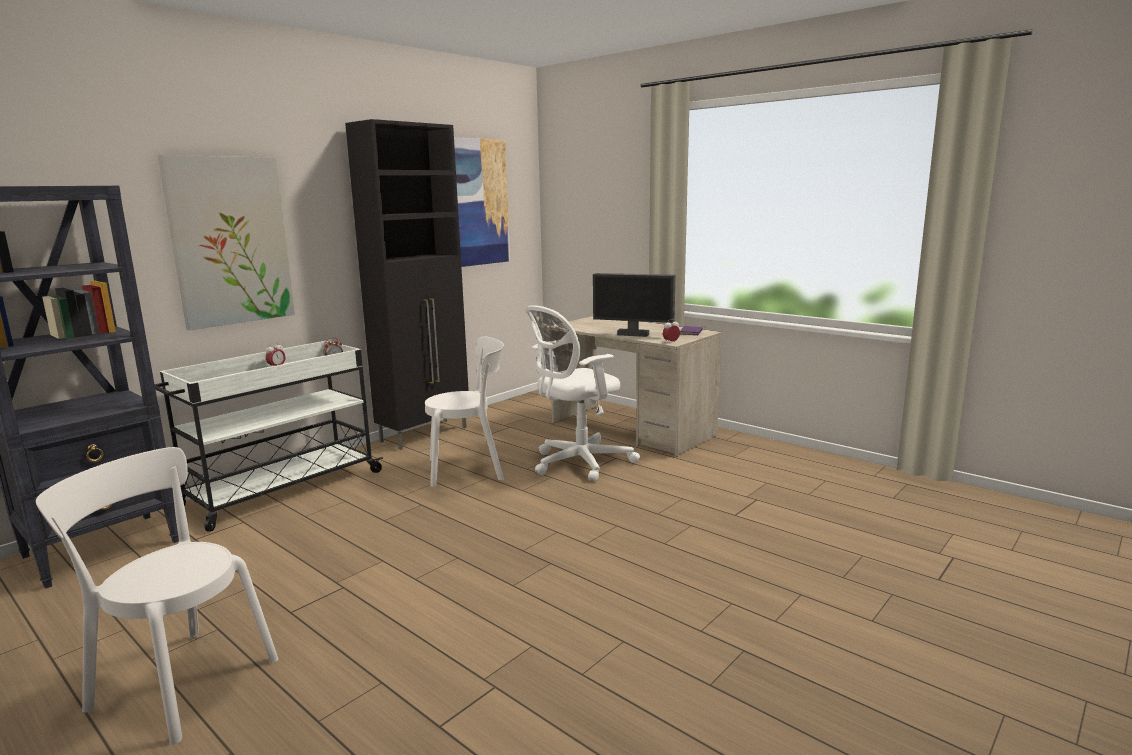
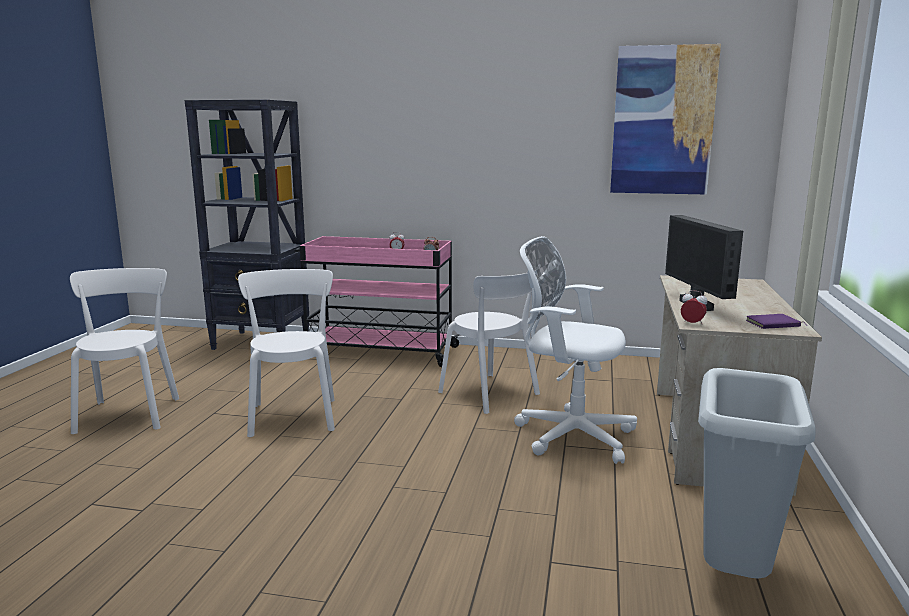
camera: 60 degrees right, 0 degrees up
white cart [155,341,383,532] -> pink cart [295,236,460,367]
picture [158,155,295,330] -> none
black cabinet [345,119,469,450] -> none
none -> white chair [238,269,335,437]
none -> grey trash can [698,368,816,579]

